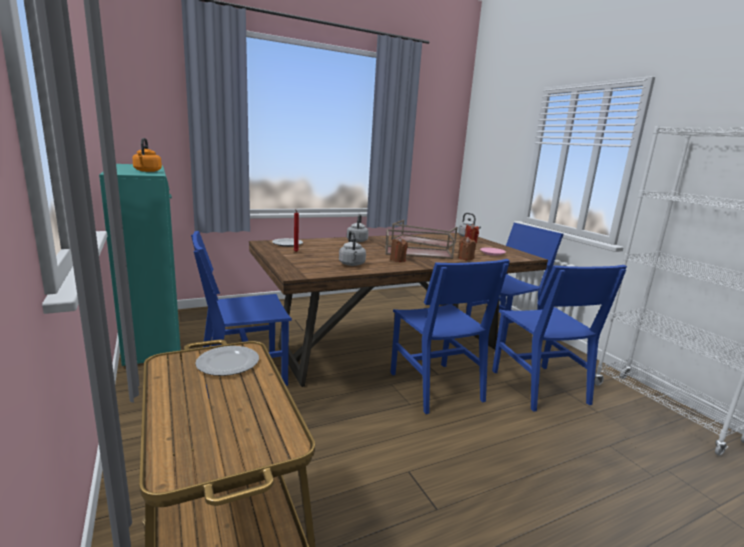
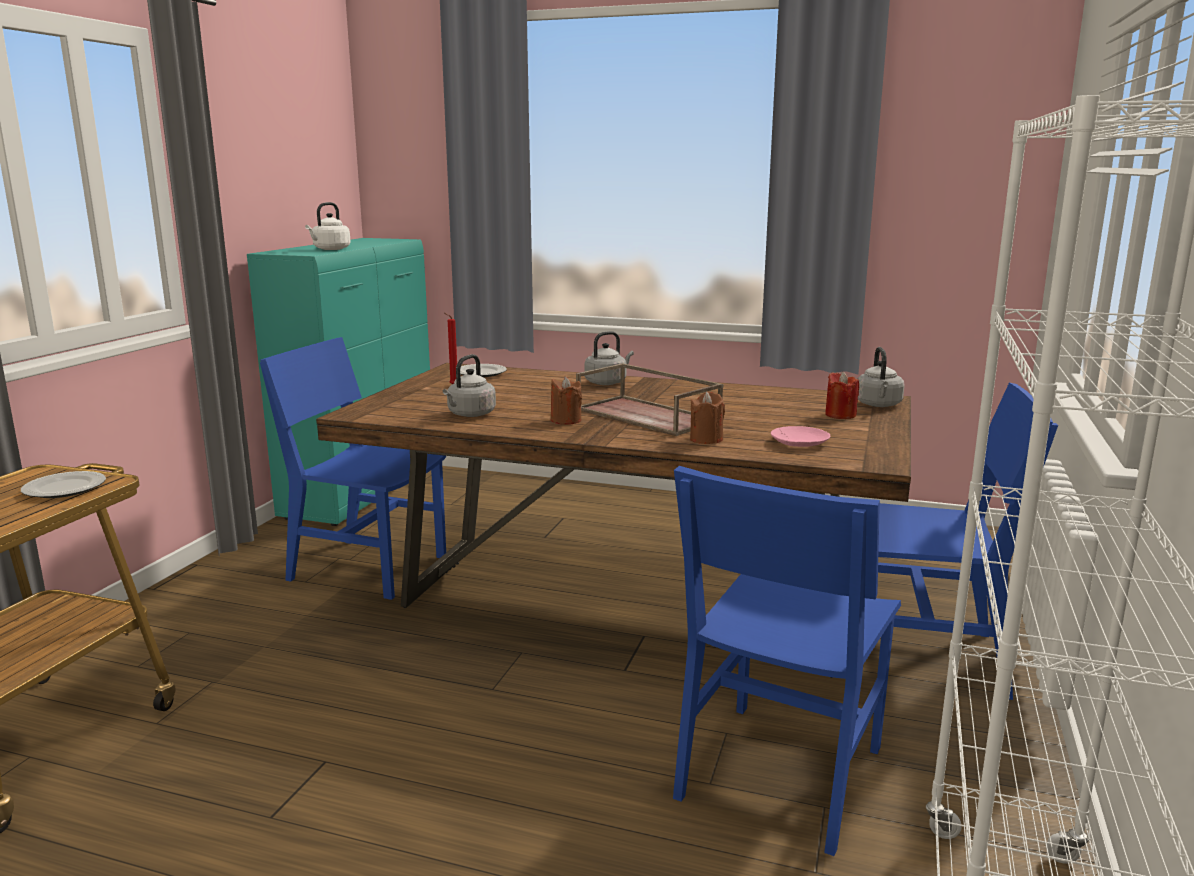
camera: 45 degrees right, 0 degrees up
orange kettle [132,138,162,172] -> white kettle [305,202,351,250]
blue chair [390,259,510,414] -> none
brown tray [391,220,457,249] -> none

